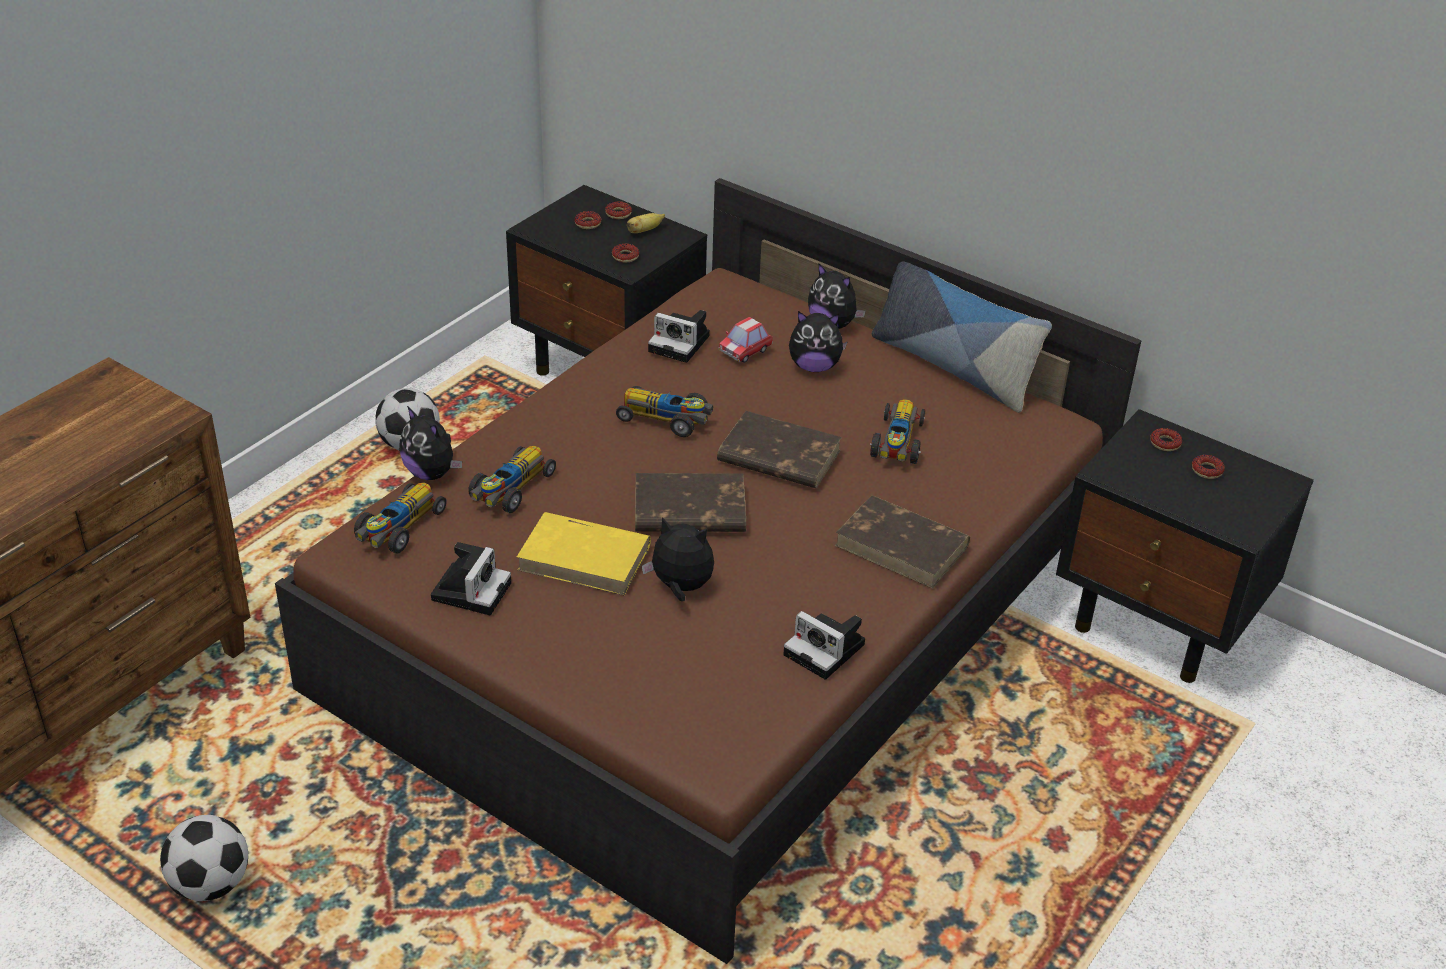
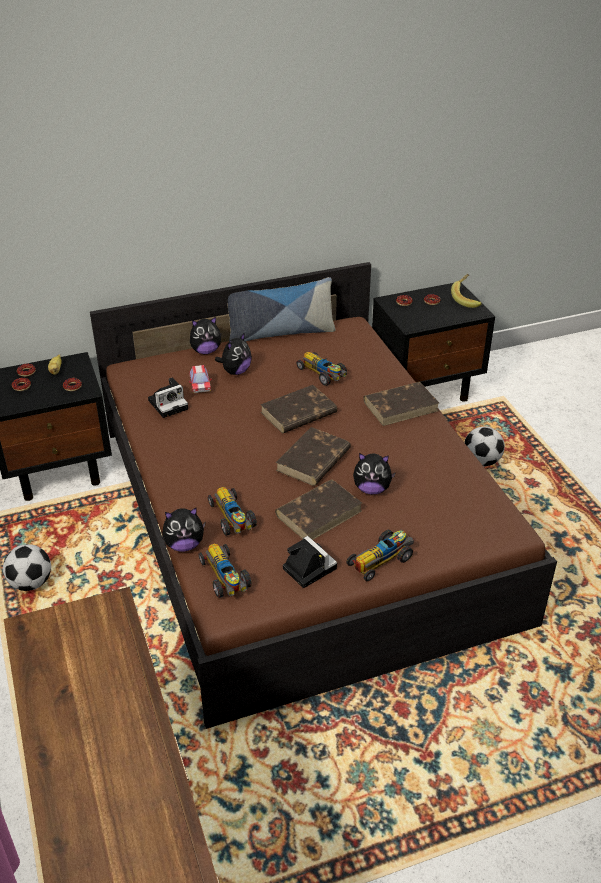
camera: 55 degrees left, 0 degrees up
football [160,815,248,901] -> football moved to [464,426,505,466]
yellow book [517,512,651,595] -> brown book [275,479,362,540]
toy car [616,386,713,437] -> toy car moved to [346,530,414,582]
plush toy [642,517,714,601] -> plush toy turned 135 degrees counterclockwise [353,453,396,494]
camera [783,611,865,680] -> none
none -> banana [451,274,482,308]

